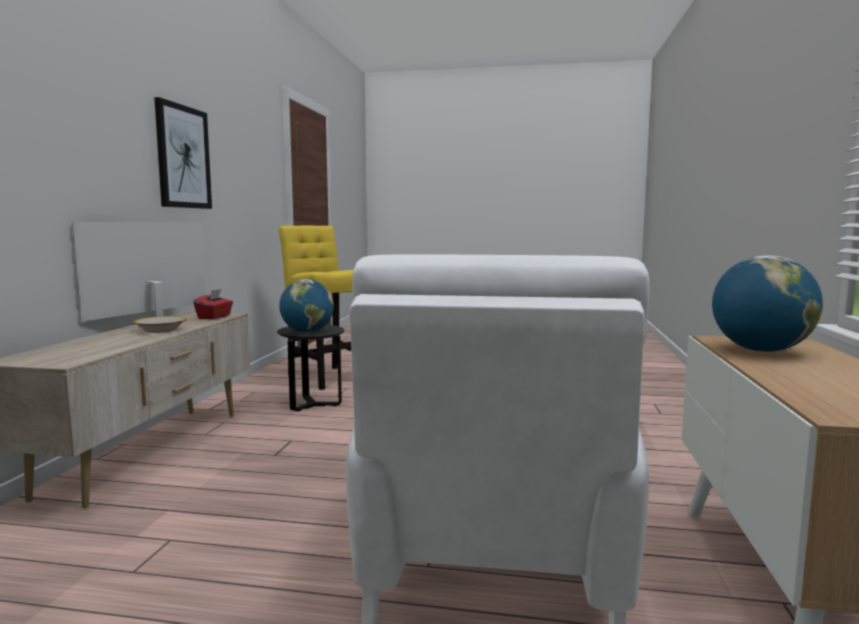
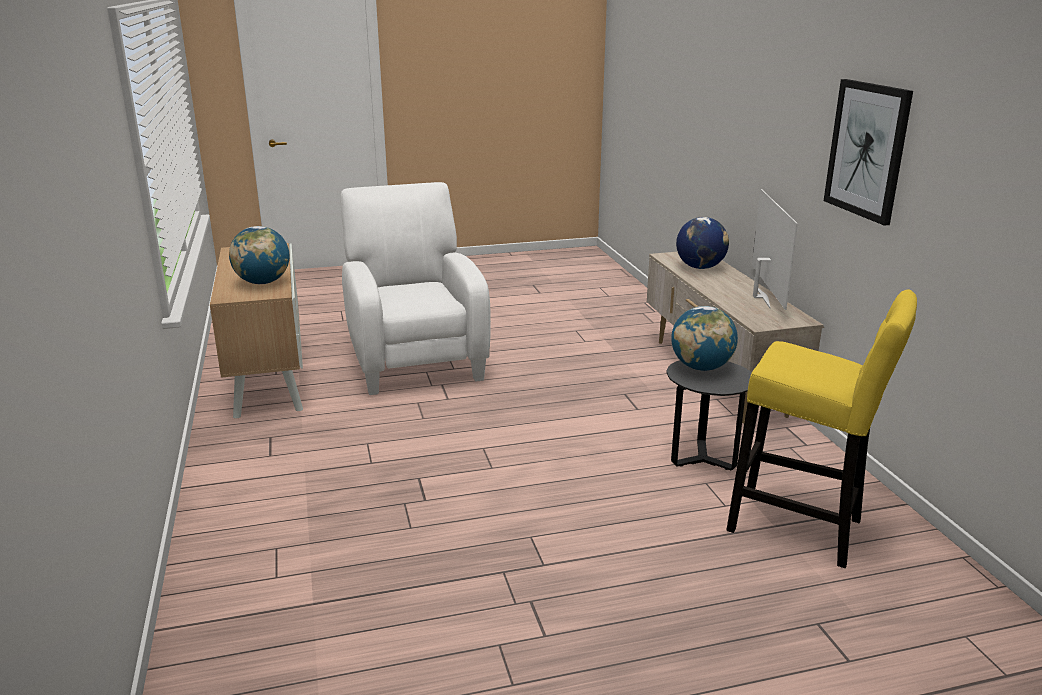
camera: 155 degrees right, 15 degrees up
bowl [133,316,187,333] -> none
red tissue box [193,289,233,319] -> none
none -> globe [676,217,729,269]

